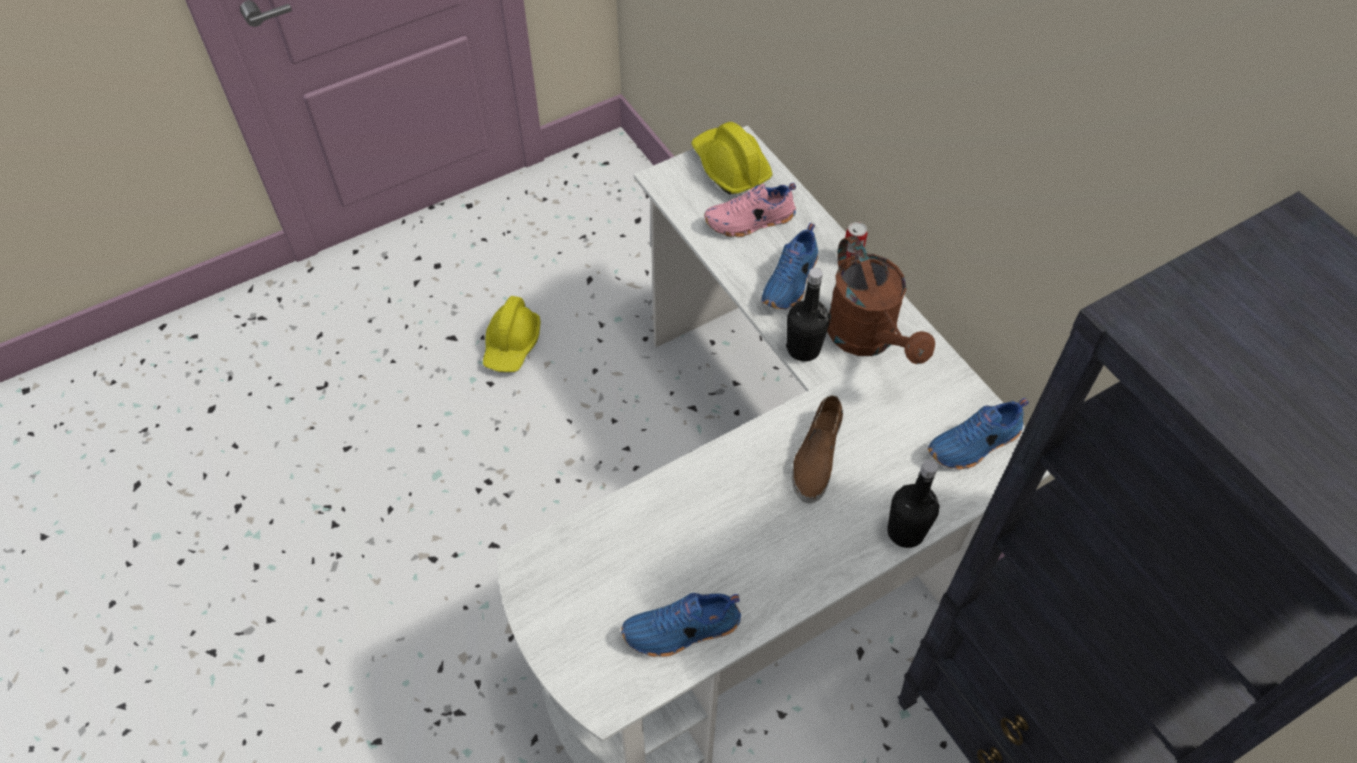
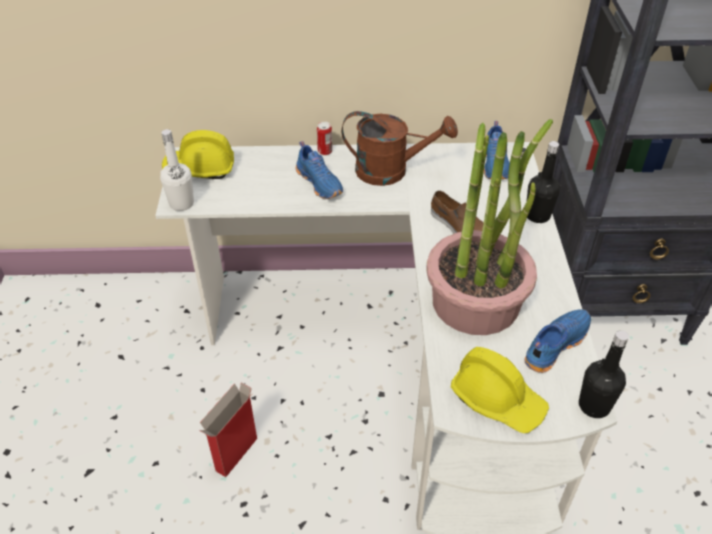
camera: 60 degrees left, 10 degrees down
yellow hard hat [483,296,540,372] -> yellow hard hat moved to [451,347,549,433]
blue shoe [621,593,741,657] -> blue shoe turned 150 degrees counterclockwise [524,309,591,373]
pink shoe [704,183,796,237] -> none
black bottle [786,268,830,362] -> black bottle moved to [579,330,629,418]
none -> white bottle [160,129,194,211]
none -> cardboard box [199,382,257,477]
none -> potted plant [426,119,553,335]

